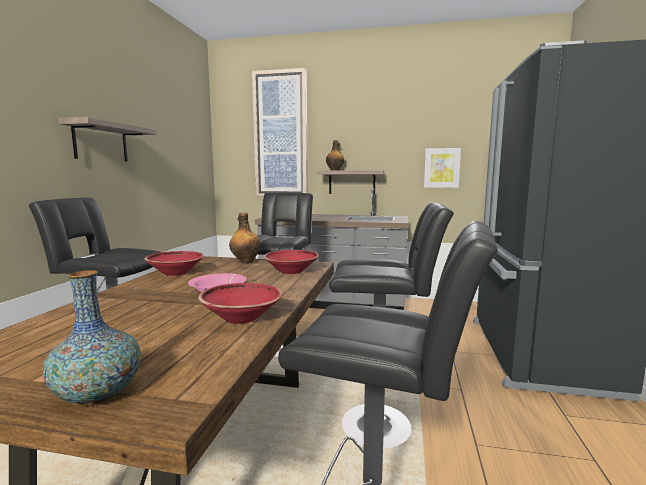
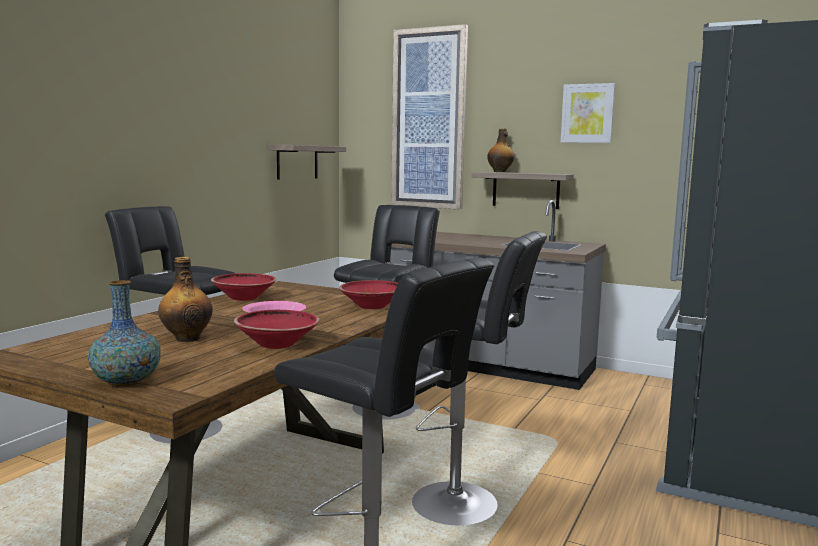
camera: 15 degrees right, 0 degrees up
shelf [58,117,156,161] -> shelf moved to [269,145,346,180]
bottle [229,213,261,264] -> bottle moved to [158,257,213,342]
picture [424,148,461,188] -> picture moved to [561,83,615,143]

